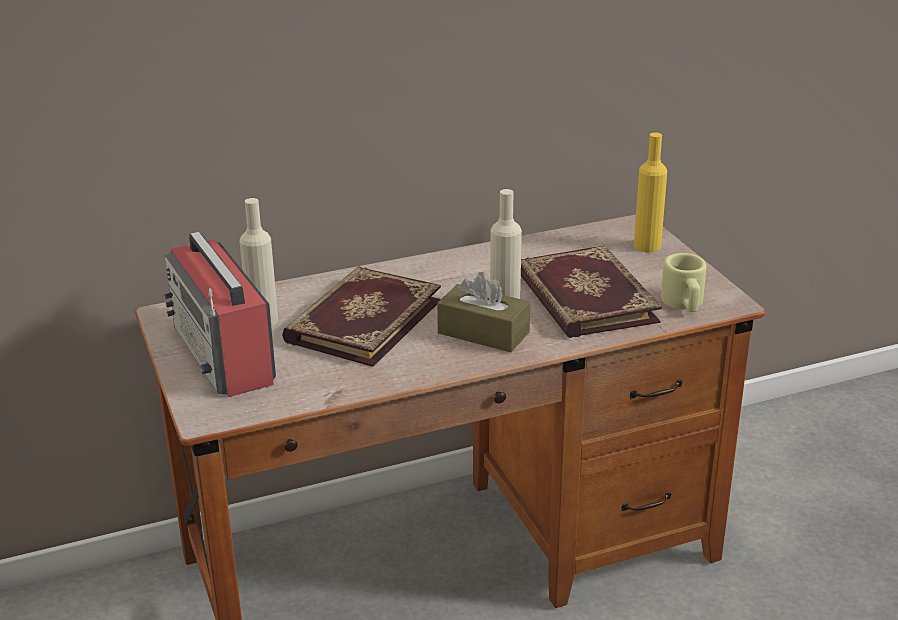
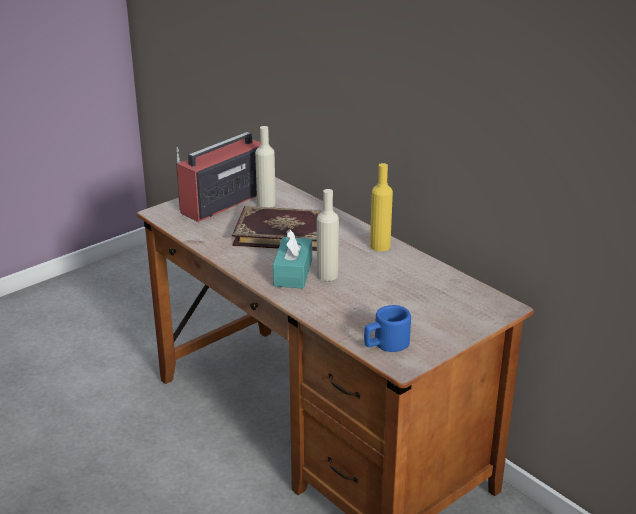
camera: 70 degrees right, 0 degrees up
brown tissue box [437,272,530,352] -> turquoise tissue box [273,229,312,289]
book [521,245,662,338] -> none
yellow bottle [634,133,667,252] -> yellow bottle moved to [370,163,393,251]
beige mug [661,253,706,312] -> blue mug [364,305,411,352]

